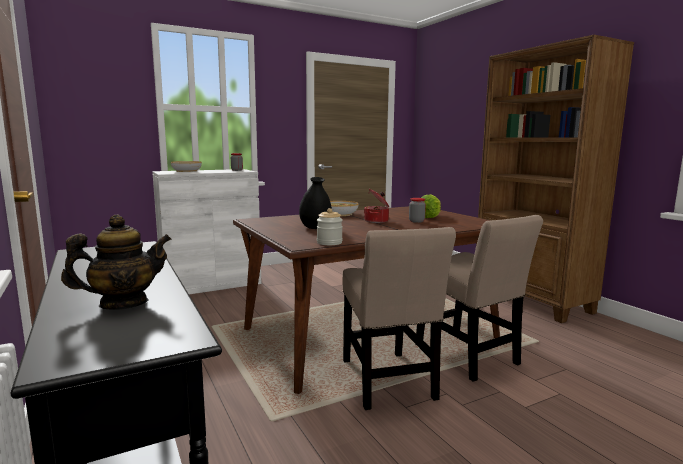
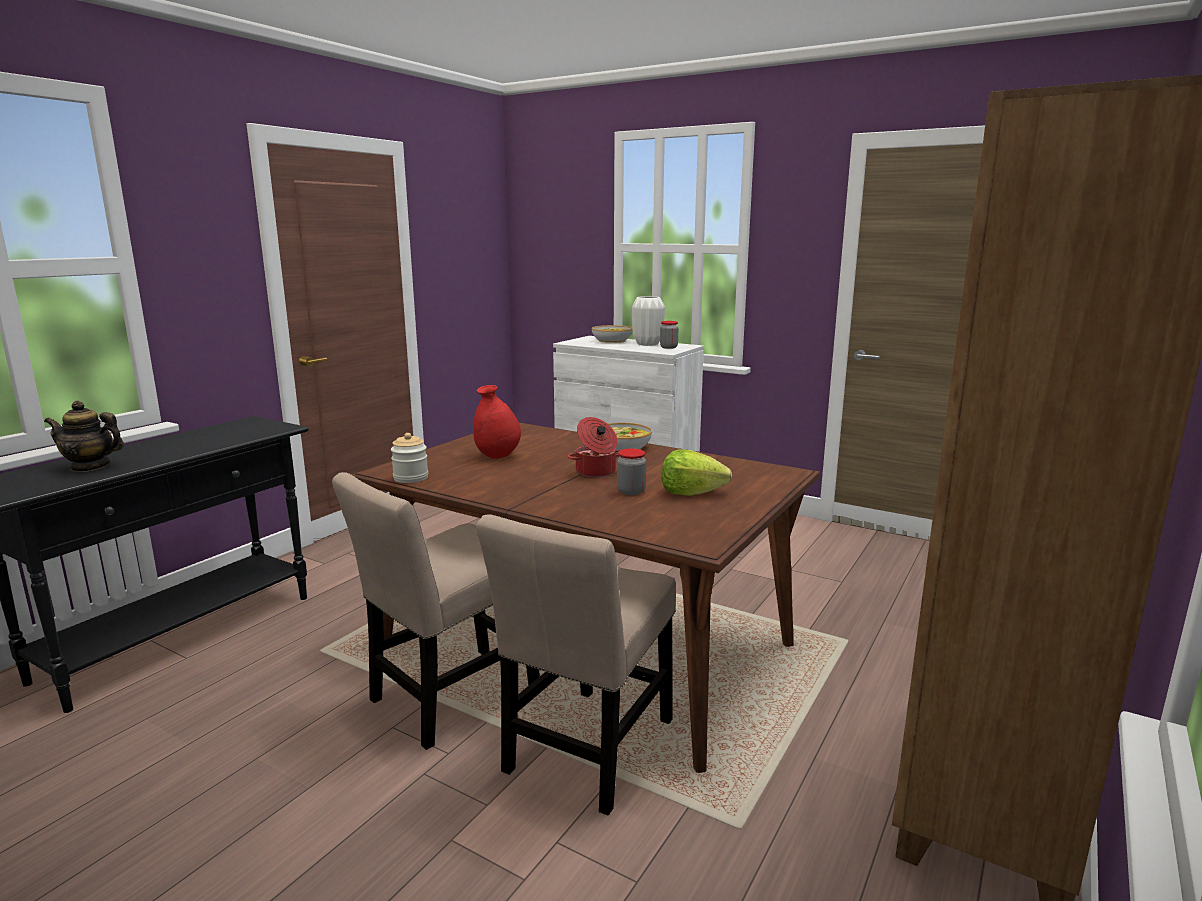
camera: 60 degrees right, 5 degrees up
teapot [61,214,172,309] -> teapot turned 150 degrees clockwise [44,401,124,472]
black vase [299,177,332,229] -> red vase [473,385,521,459]
none -> white vase [632,296,665,346]

